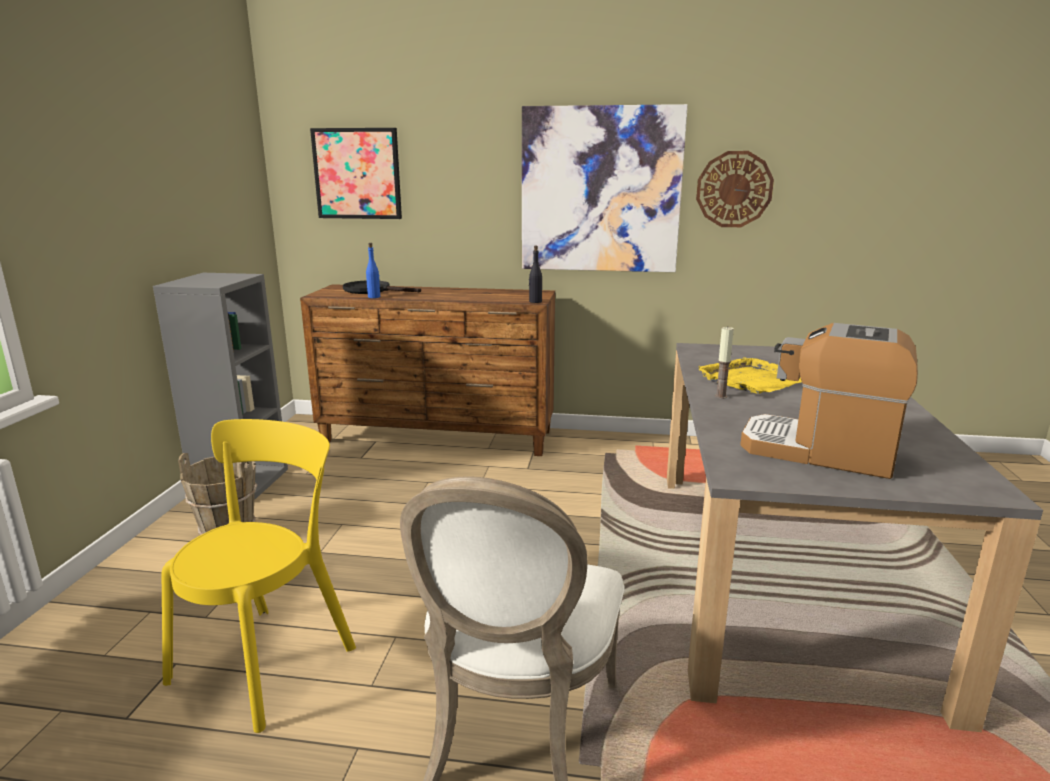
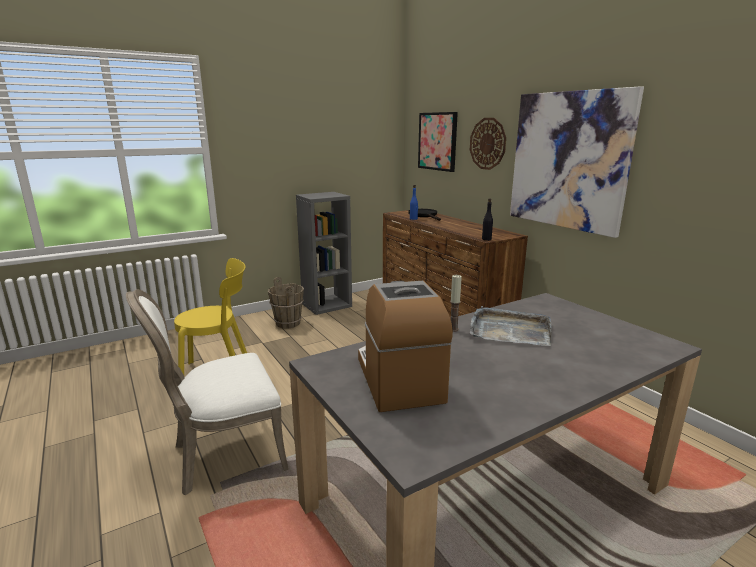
camera: 50 degrees right, 0 degrees up
wall clock [696,151,774,227] -> wall clock moved to [470,118,506,170]
yellow tray [698,357,802,394] -> grey tray [470,306,551,346]

